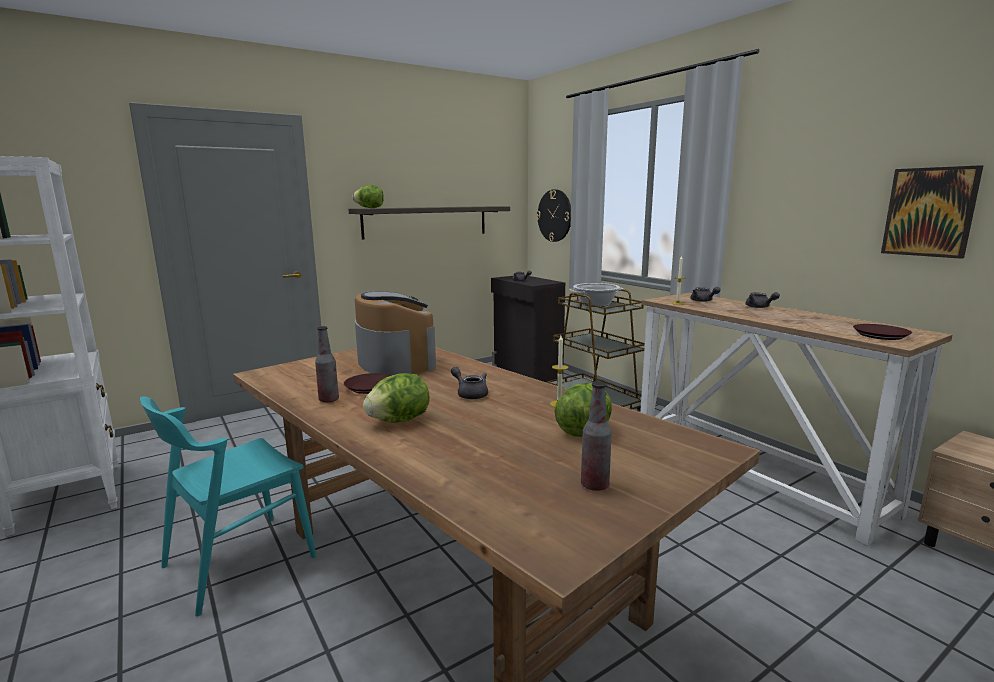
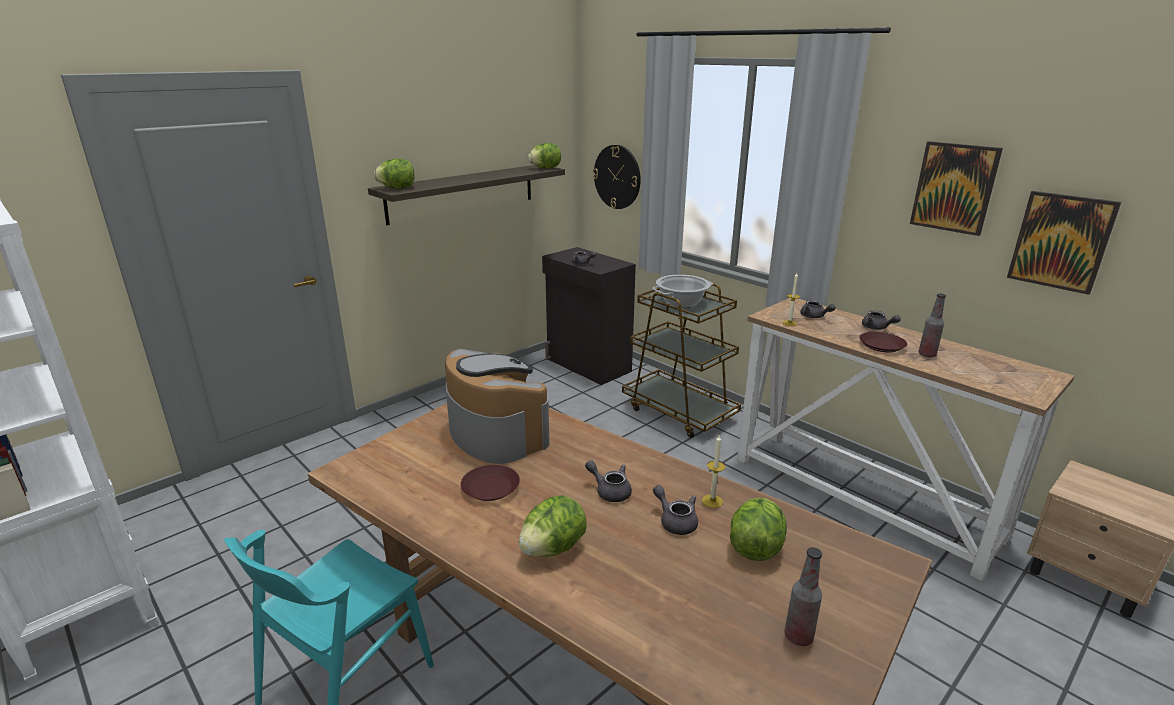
camera: 10 degrees left, 10 degrees up
bottle [315,326,339,403] -> bottle moved to [918,293,946,357]
brown plate [853,324,912,340] -> brown plate moved to [859,332,907,352]
none -> lettuce [528,143,561,169]
none -> grey teapot [653,485,698,535]
none -> picture [910,141,1003,236]

